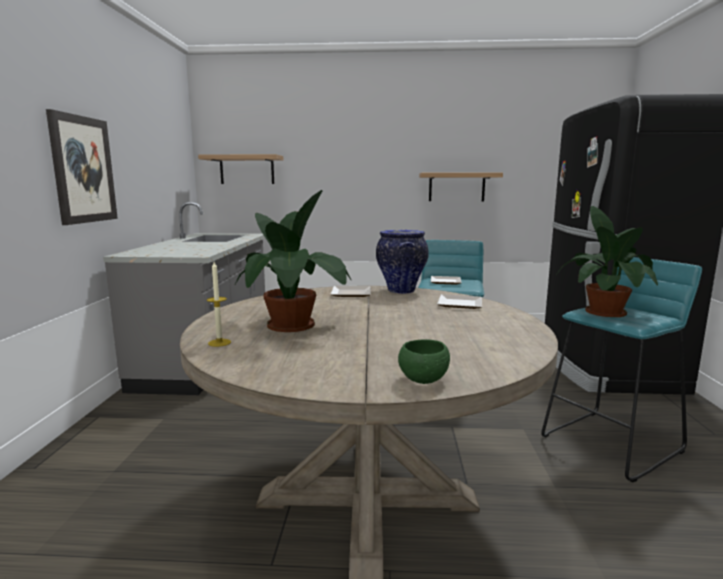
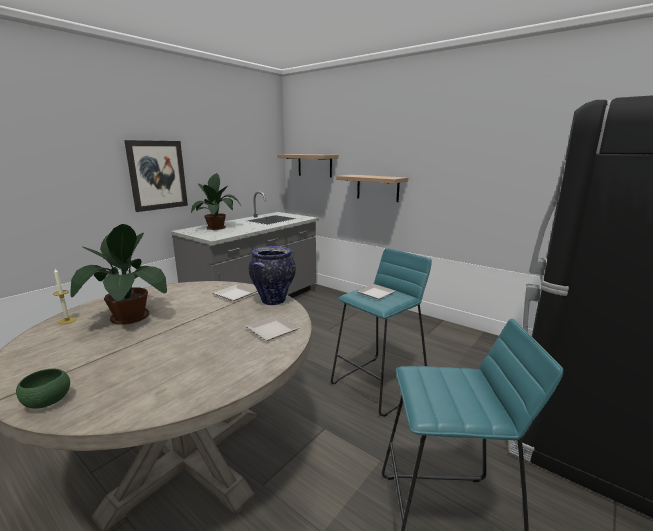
camera: 35 degrees right, 5 degrees up
shelf [419,173,503,201] -> shelf moved to [336,175,408,202]
potted plant [556,206,658,317] -> potted plant moved to [191,173,241,230]

